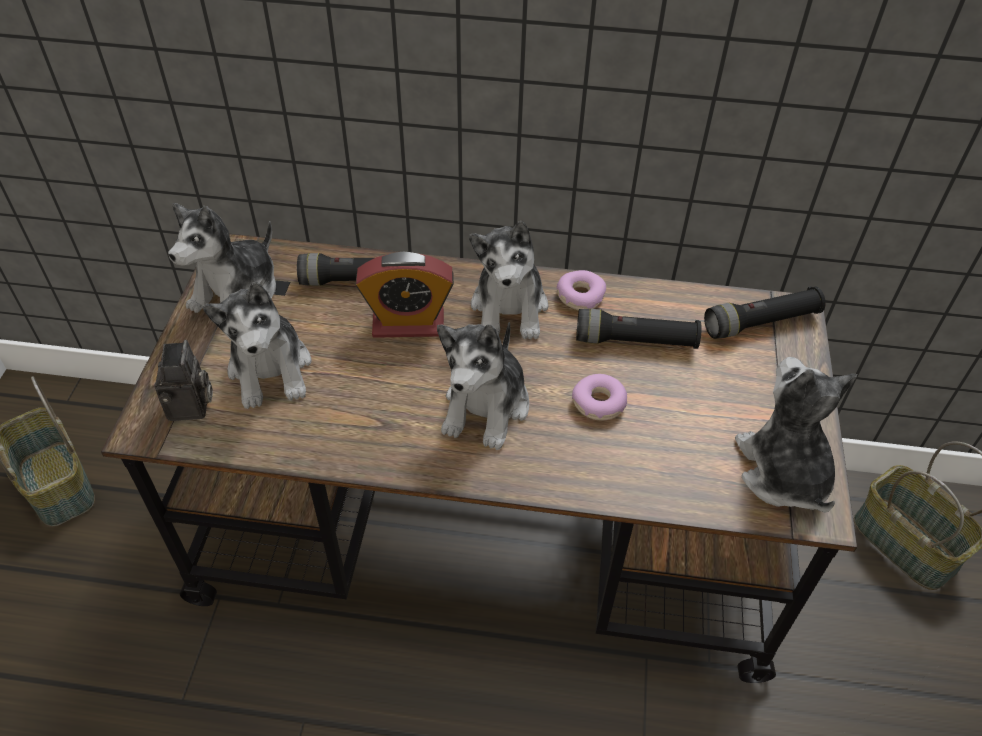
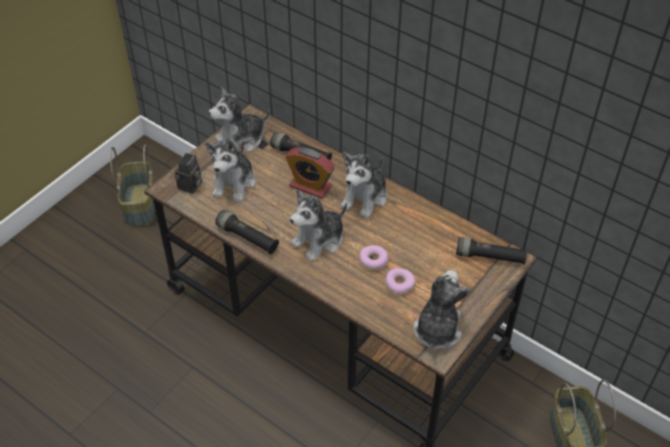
camera: 30 degrees right, 0 degrees up
donut [557,270,606,311] -> donut moved to [385,268,415,295]
black flashlight [576,309,702,349] -> black flashlight moved to [215,210,279,254]

